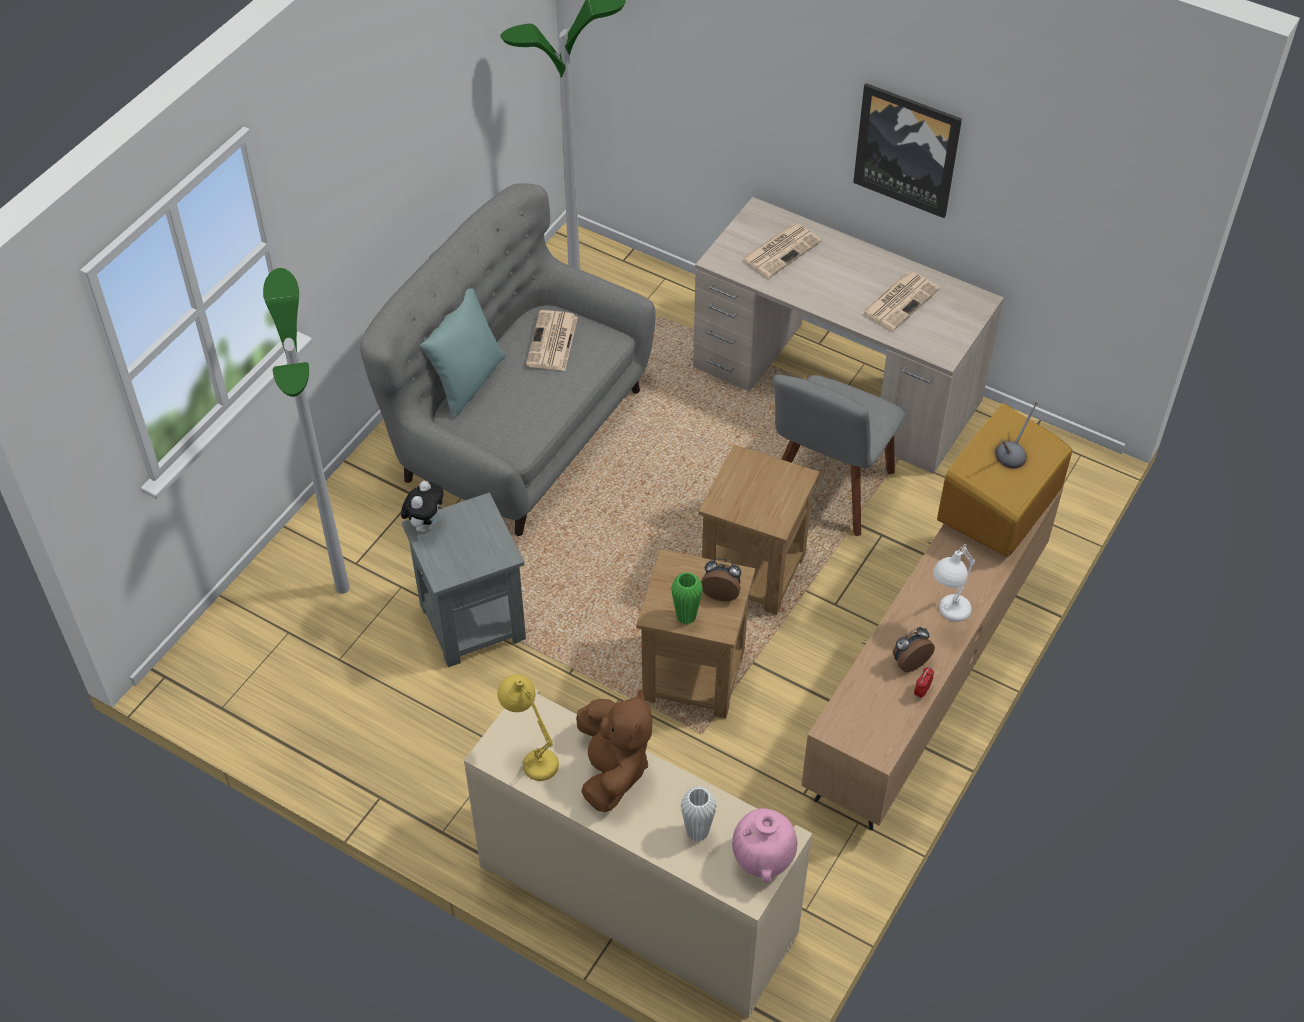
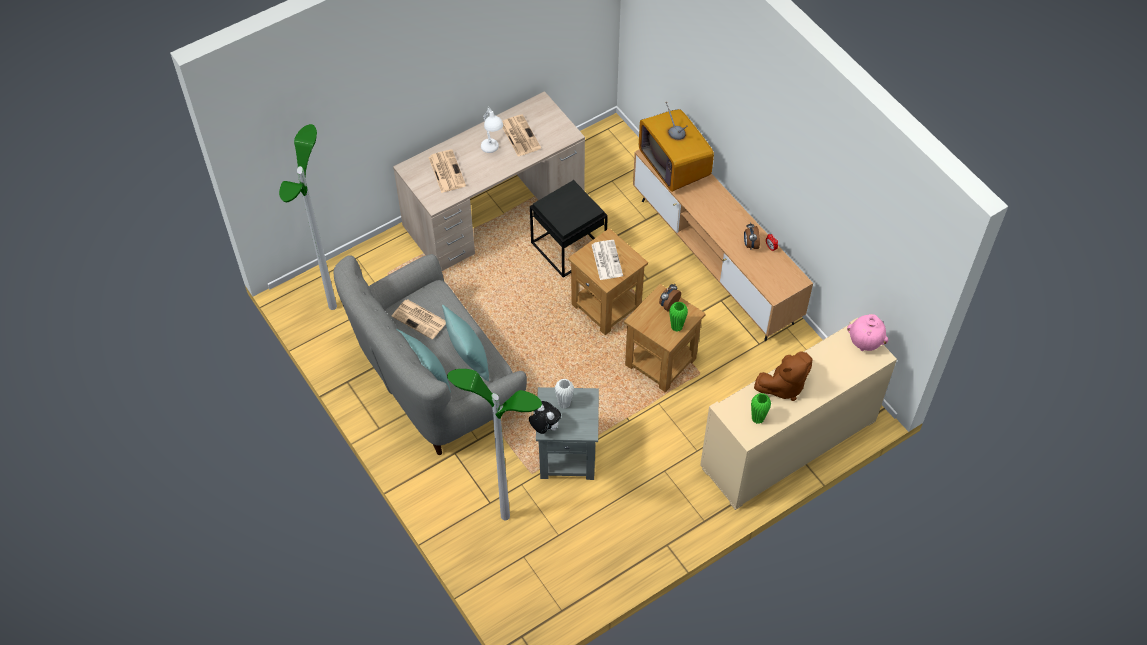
camera: 65 degrees left, 5 degrees up
yellow table lamp [497,675,559,781] -> green vase [751,393,771,424]
brown plush toy [576,690,652,812] -> brown plush toy turned 135 degrees clockwise [754,351,812,401]
white vase [681,787,717,842] -> white vase moved to [555,379,574,409]
grey chair [773,374,906,536] -> black side table [530,180,608,278]
picture [853,83,962,218] -> none
white table lamp [933,544,975,622] -> white table lamp moved to [481,106,503,153]
none -> turquoise pillow [442,305,489,381]
none -> newspaper [592,240,623,280]

